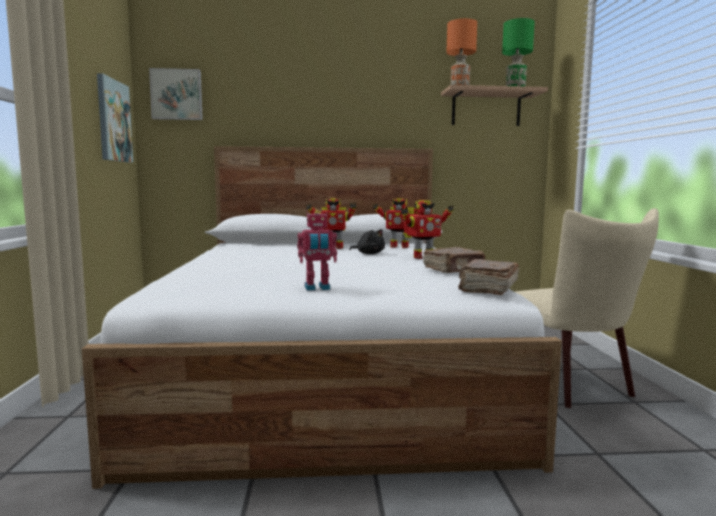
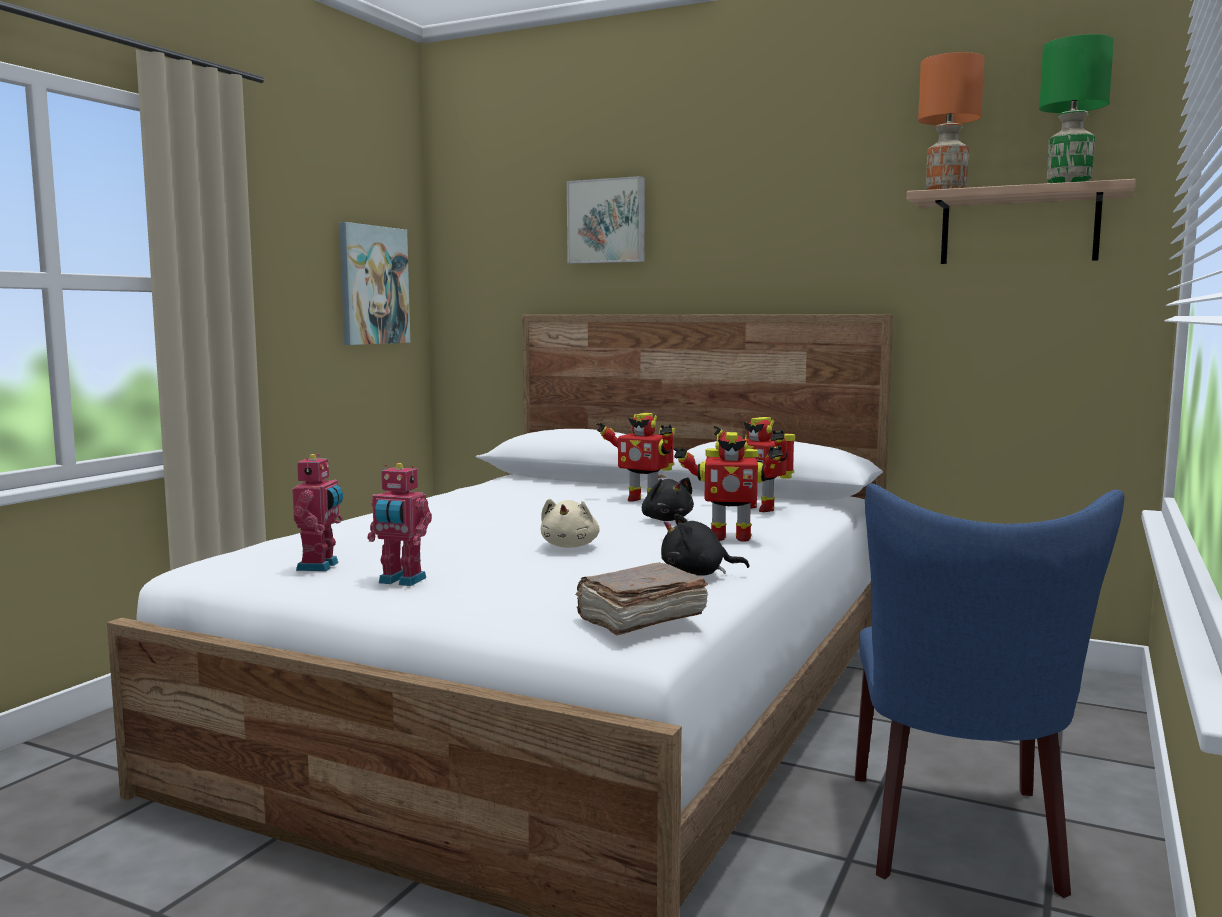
camera: 30 degrees right, 0 degrees up
picture [149,68,203,120] -> picture moved to [567,176,645,264]
brown book [423,247,486,273] -> black plush toy [661,514,750,576]
beige chair [516,208,659,408] -> blue chair [855,483,1124,898]
none -> toy robot [292,454,343,571]
none -> beige plush toy [541,499,600,548]

